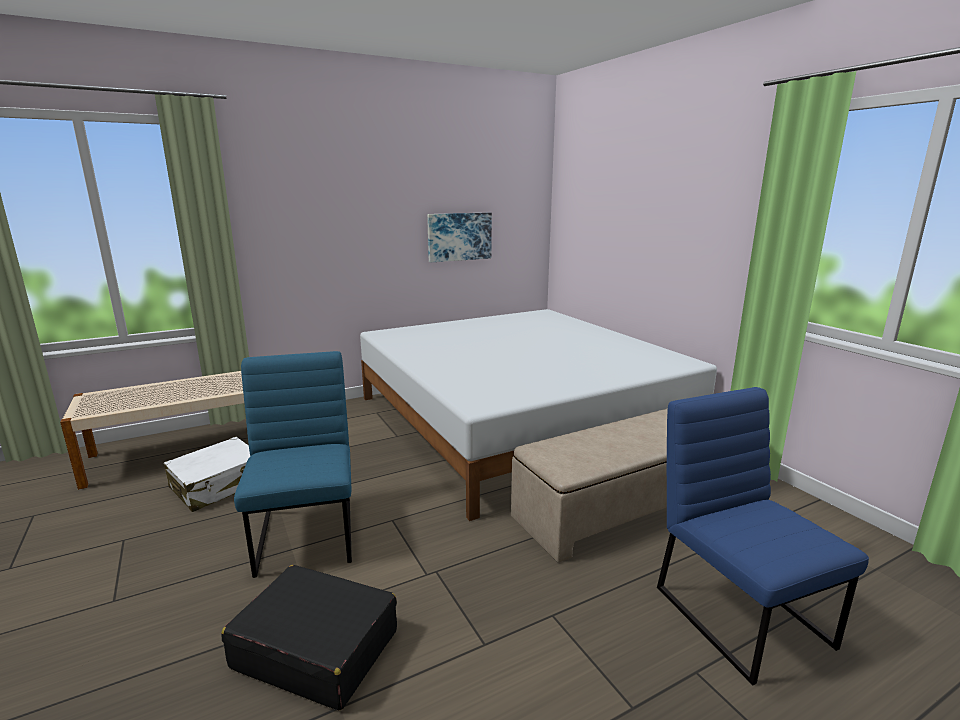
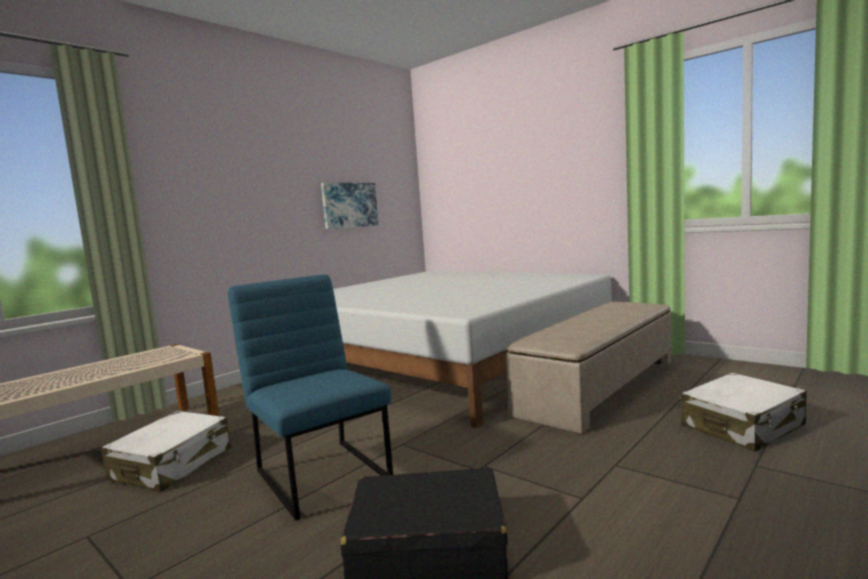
camera: 20 degrees left, 10 degrees down
blue chair [657,387,869,685] -> white suitcase [681,373,807,452]

